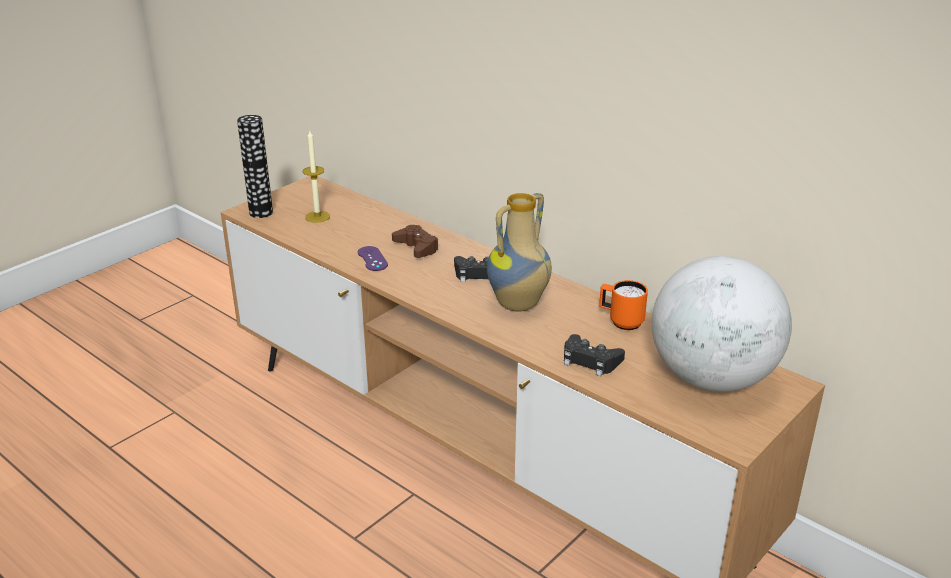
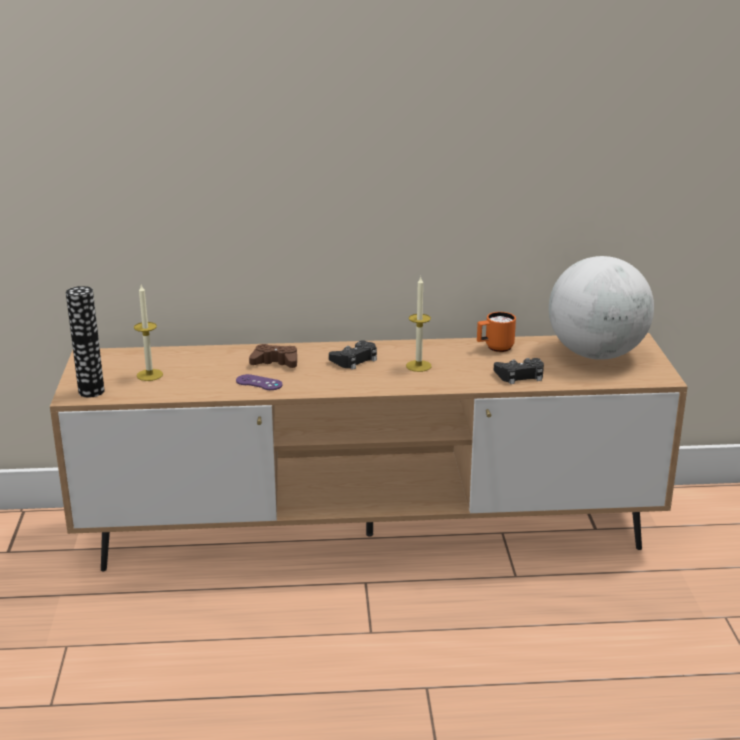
camera: 45 degrees left, 5 degrees down
vase [487,193,552,312] -> candle [406,277,432,372]

